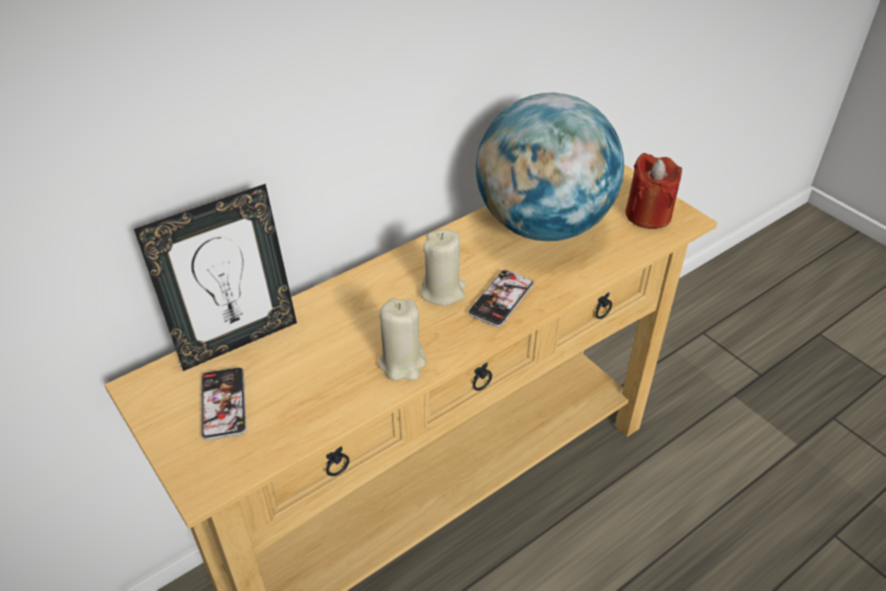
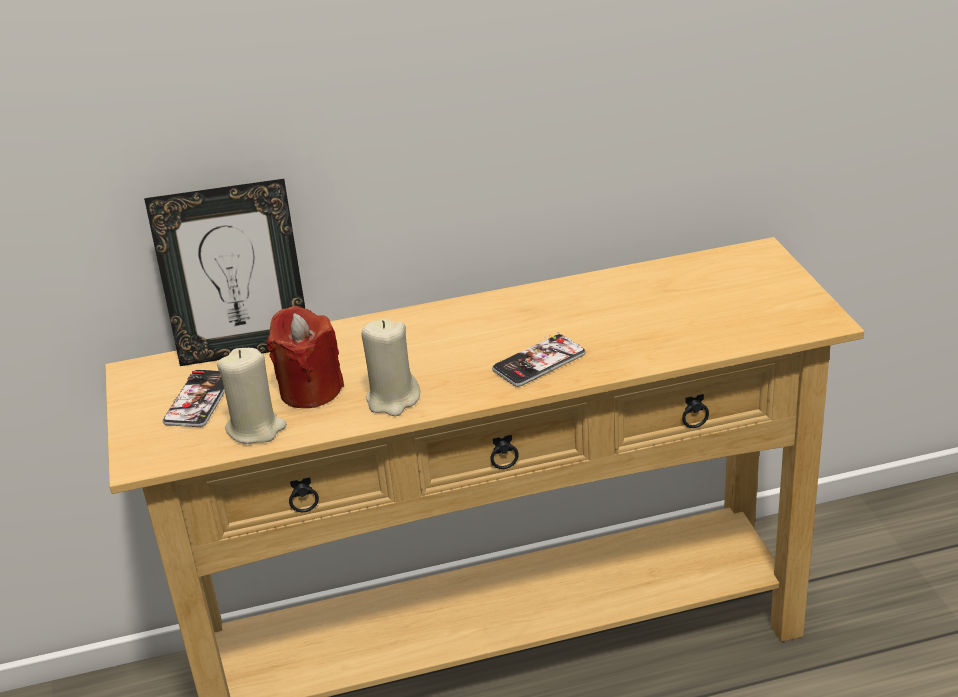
camera: 25 degrees right, 10 degrees down
beige candle [420,229,466,305] -> beige candle moved to [217,348,287,444]
globe [476,92,624,241] -> none
red candle [625,153,682,229] -> red candle moved to [267,305,344,408]

